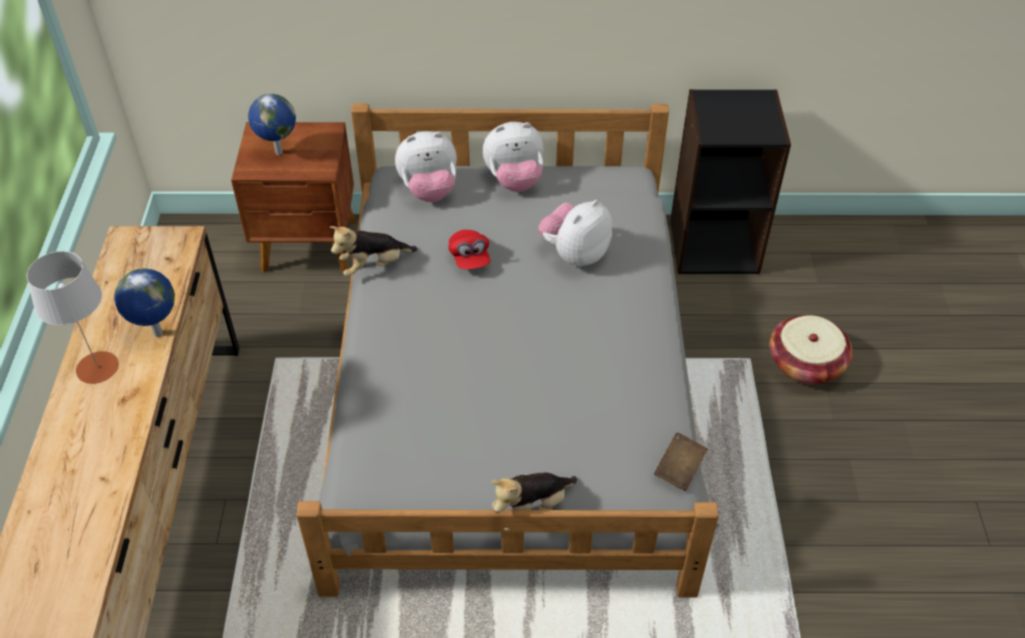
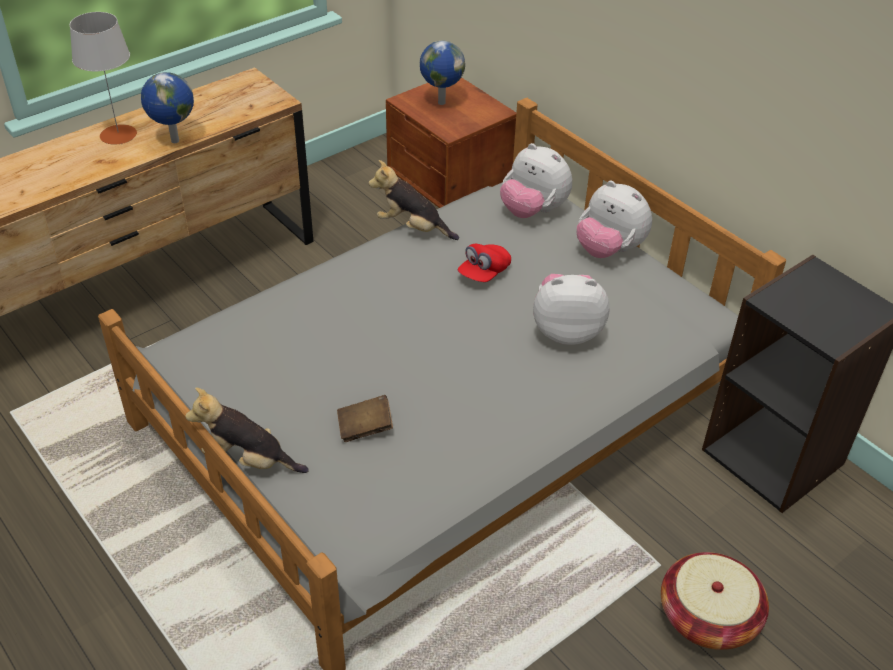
camera: 50 degrees right, 5 degrees down
brown book [654,433,708,491] -> brown book moved to [337,395,393,442]

